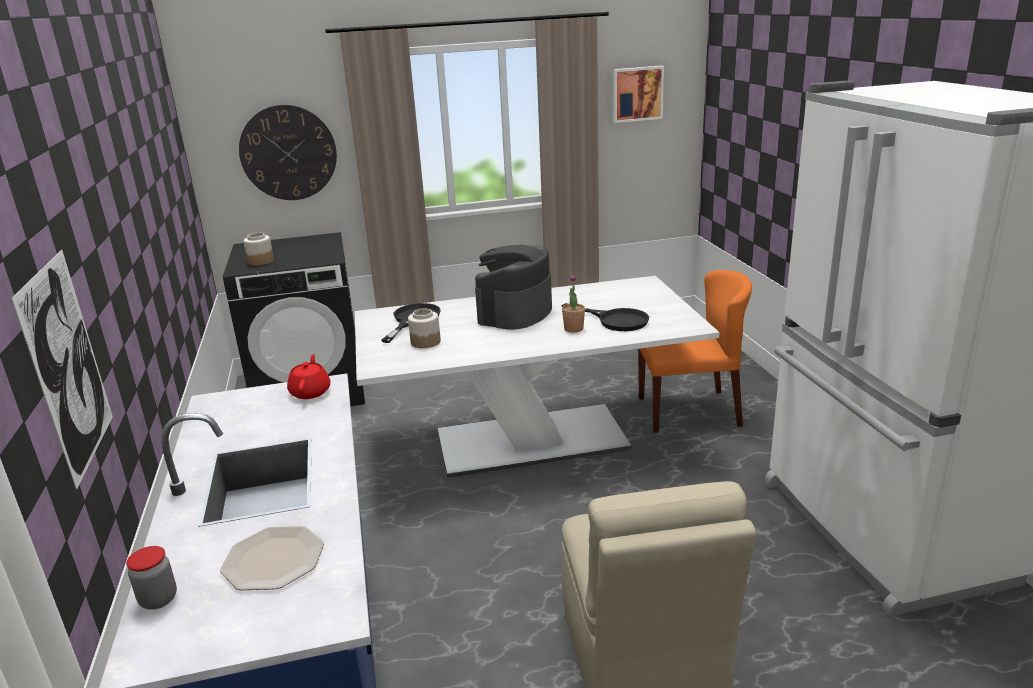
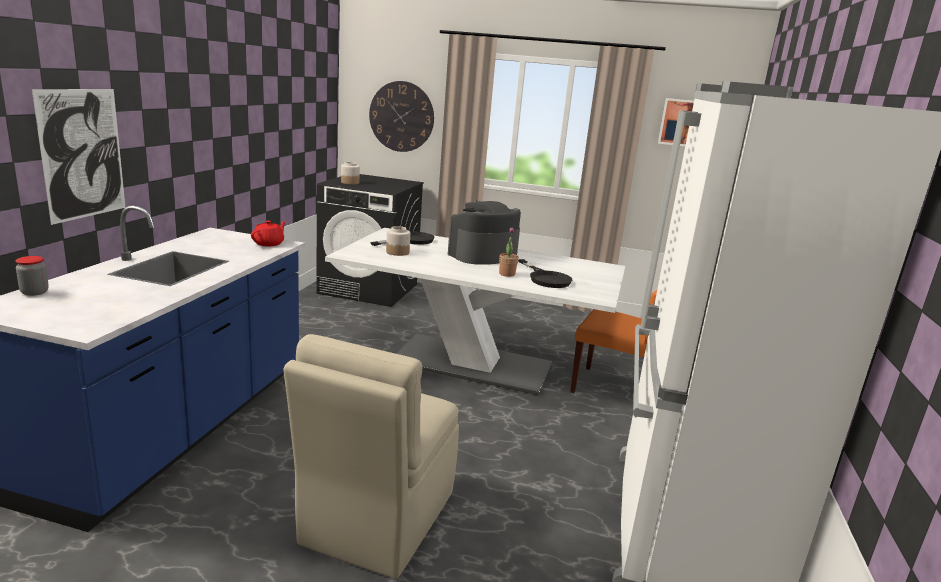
camera: 25 degrees right, 5 degrees down
plate [220,526,324,590] -> none

